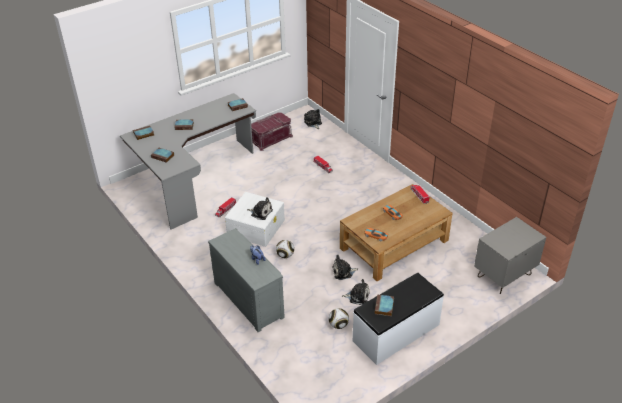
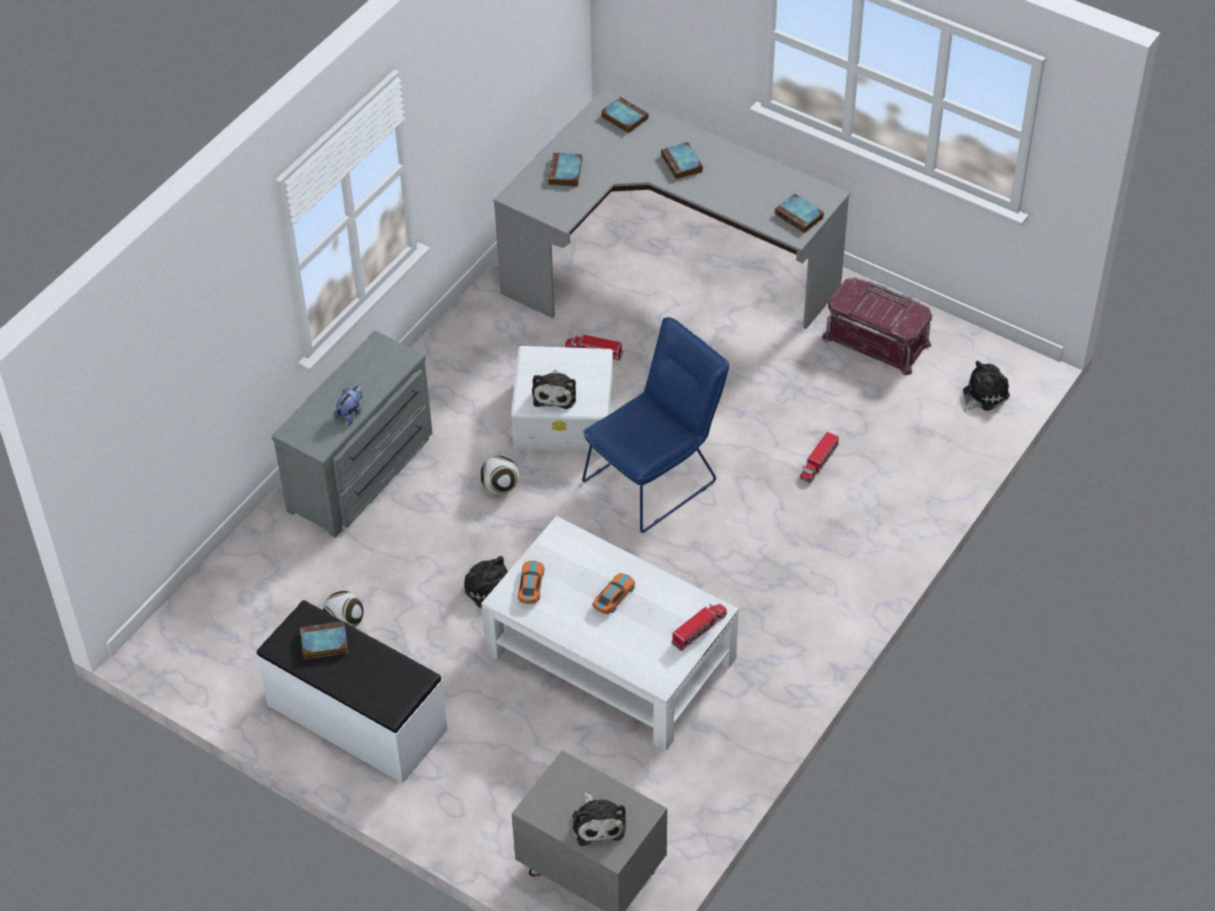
camera: 70 degrees right, 10 degrees up
brown coffee table [340,184,453,281] -> white coffee table [481,516,739,751]
plush toy [342,279,370,305] -> plush toy moved to [572,792,626,846]
none -> blue chair [582,317,729,533]

